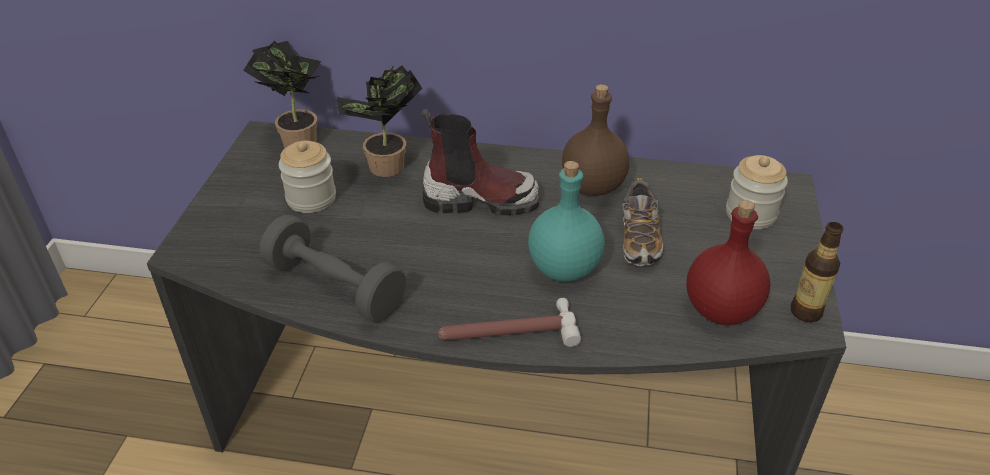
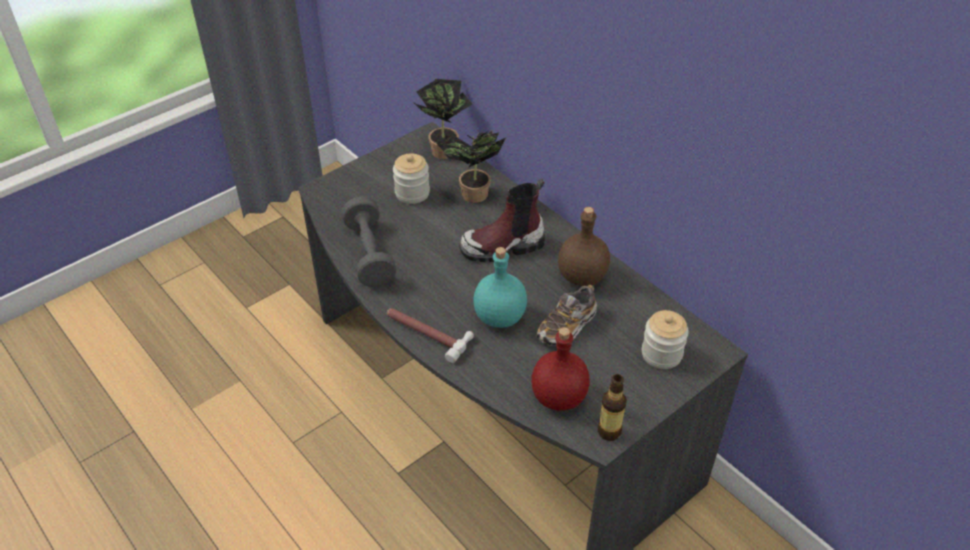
camera: 40 degrees right, 5 degrees up
boot [421,109,540,215] -> boot turned 120 degrees clockwise [459,179,545,262]

